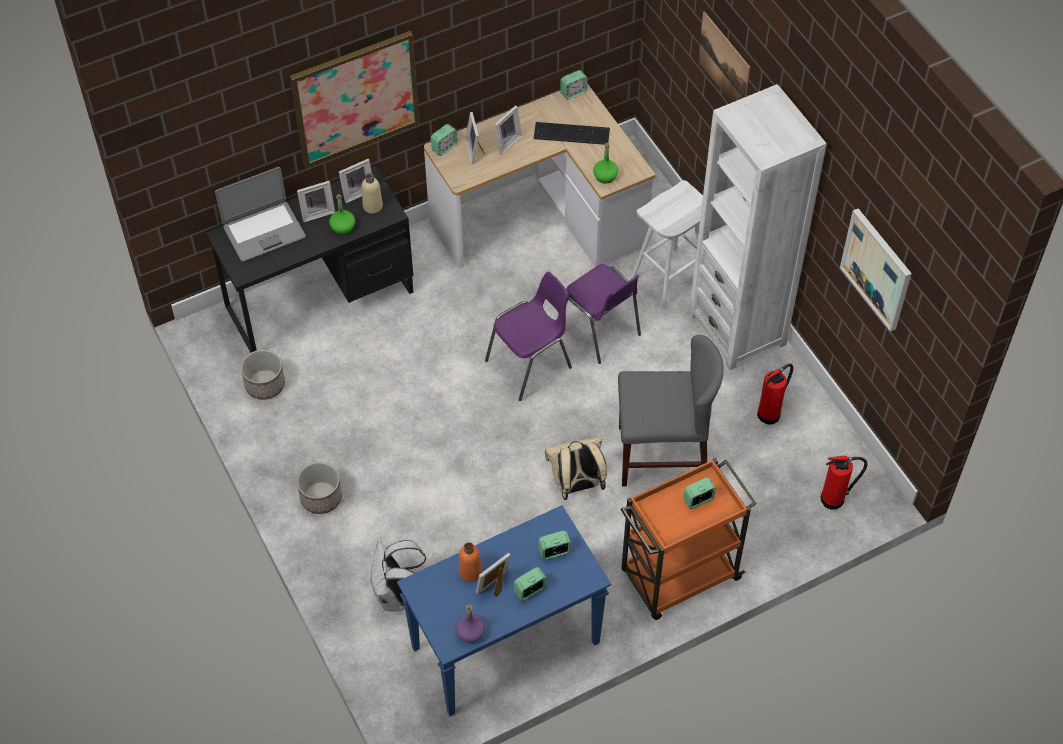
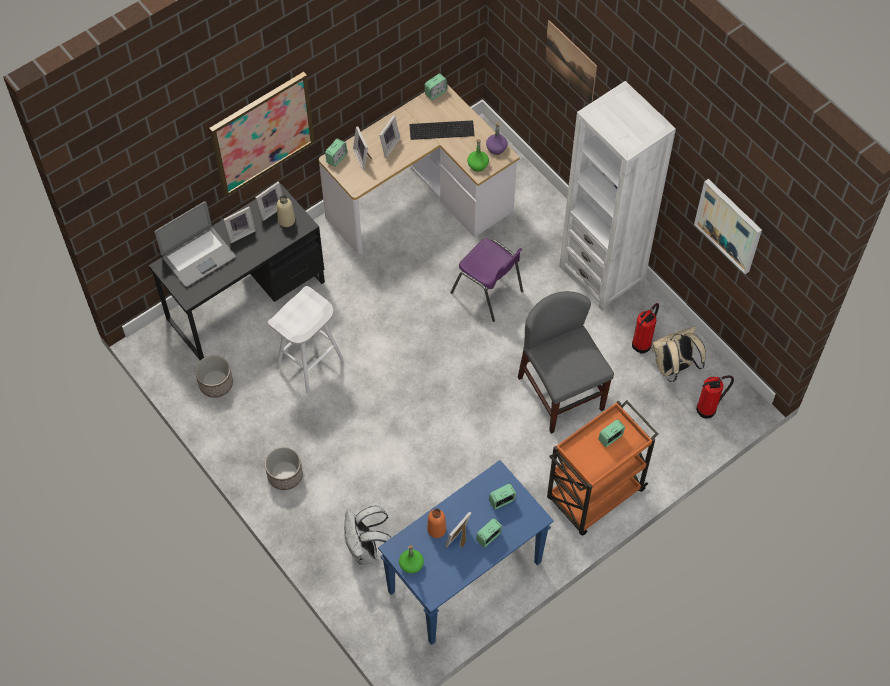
camera: 10 degrees left, 5 degrees up
green bottle [329,194,355,235] -> green bottle moved to [399,545,424,573]
purple bottle [455,604,485,643] -> purple bottle moved to [486,122,508,155]
purple chair [485,272,572,401] -> none
beige backpack [545,437,607,500] -> beige backpack moved to [651,326,706,382]
grey chair [618,335,724,487] -> grey chair turned 105 degrees counterclockwise [518,291,614,434]
white stool [631,180,703,308] -> white stool moved to [268,286,343,394]

